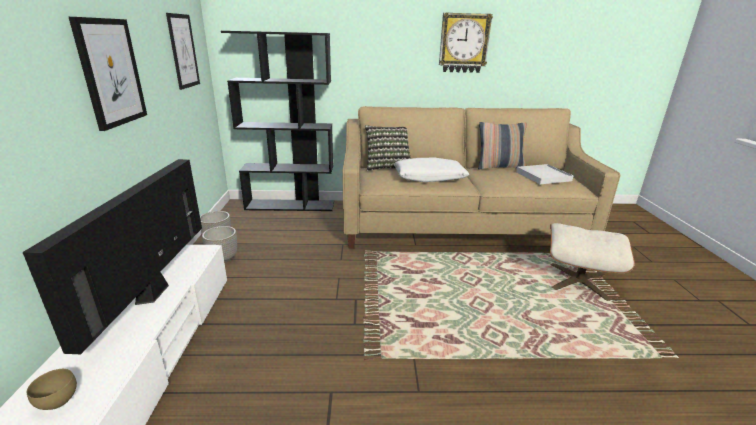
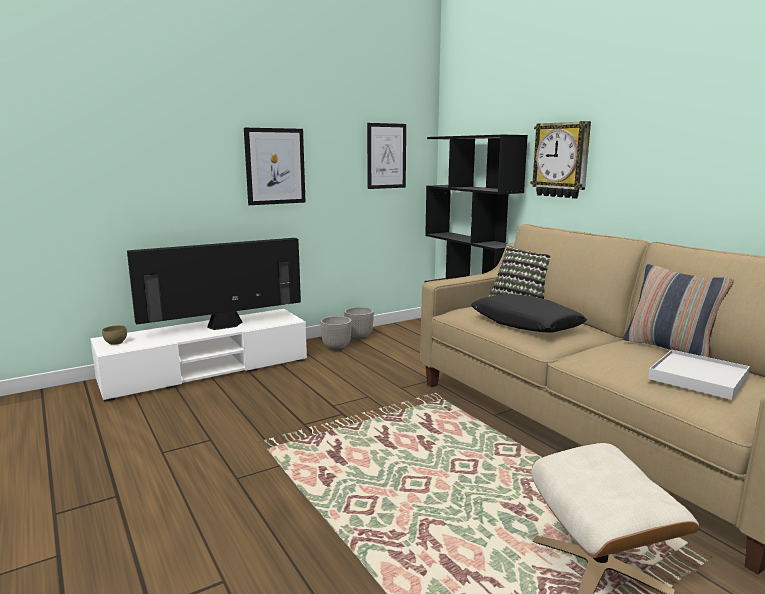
camera: 60 degrees right, 10 degrees down
white pillow [394,158,469,182] -> black pillow [471,294,587,332]
wall clock [439,13,493,73] -> wall clock moved to [531,121,591,199]

